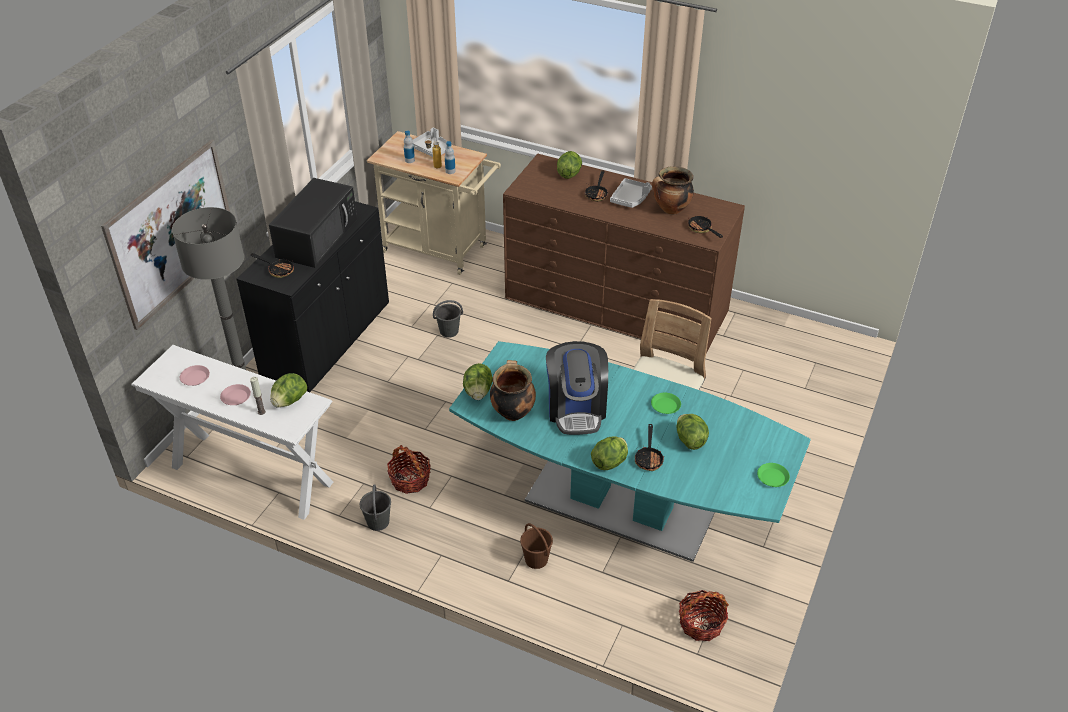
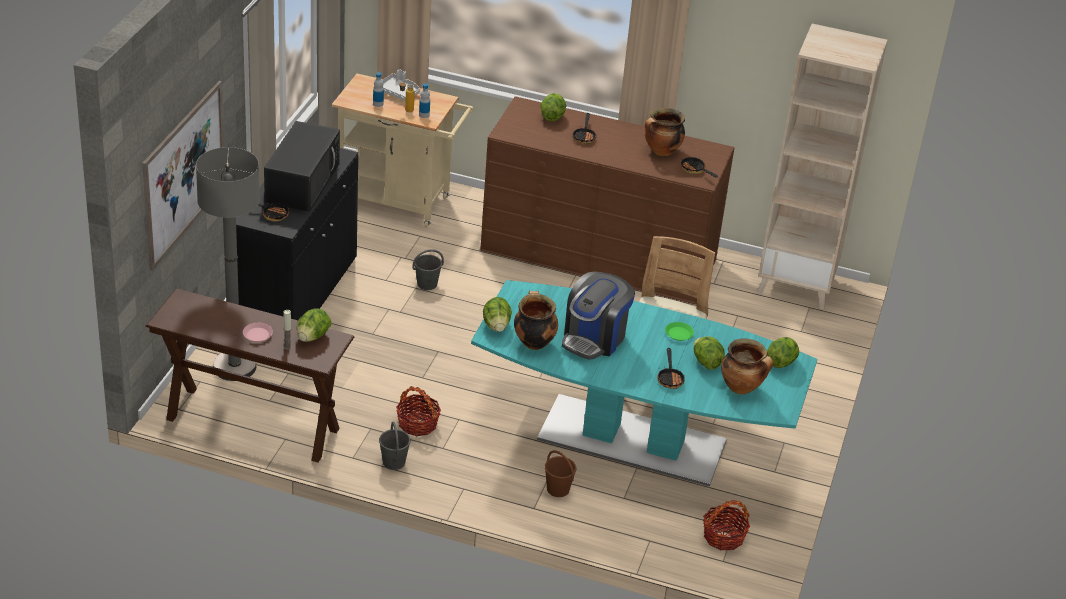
camera: 10 degrees left, 5 degrees down
white console table [131,345,333,520] -> brown console table [146,289,355,463]
pink plate [180,365,210,386] -> none
coffee machine [546,341,608,435] -> coffee machine turned 45 degrees clockwise [562,272,635,360]
lettuce [591,436,628,470] -> lettuce moved to [767,337,799,368]
grey tray [610,178,652,208] -> none
green plate [757,463,790,487] -> none
none -> cooking pot [721,338,773,394]
none -> beige bookcase [758,24,887,309]

